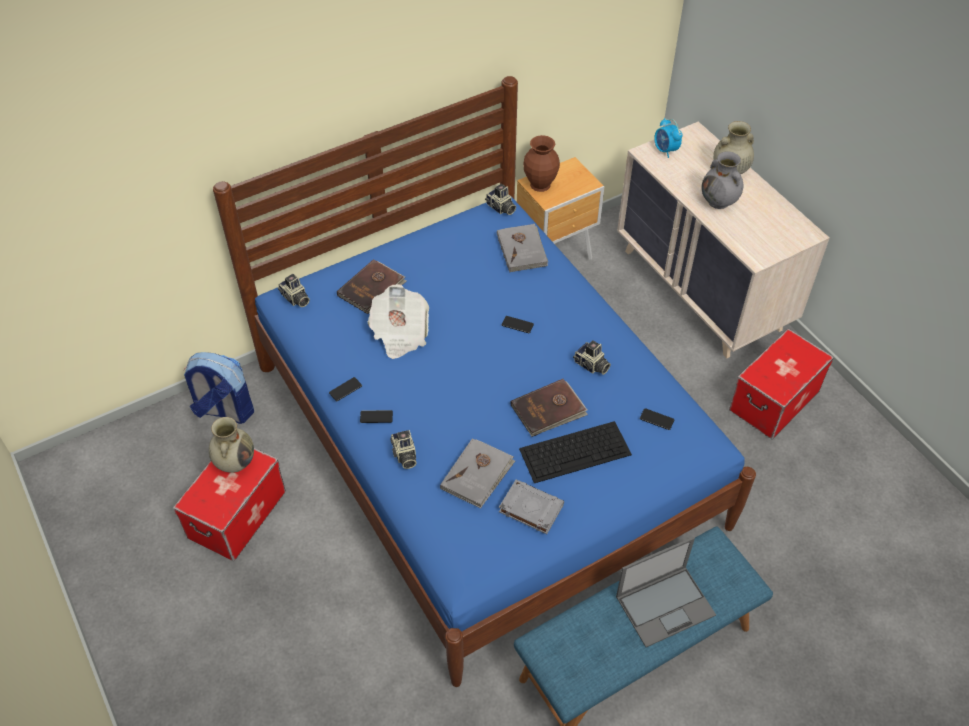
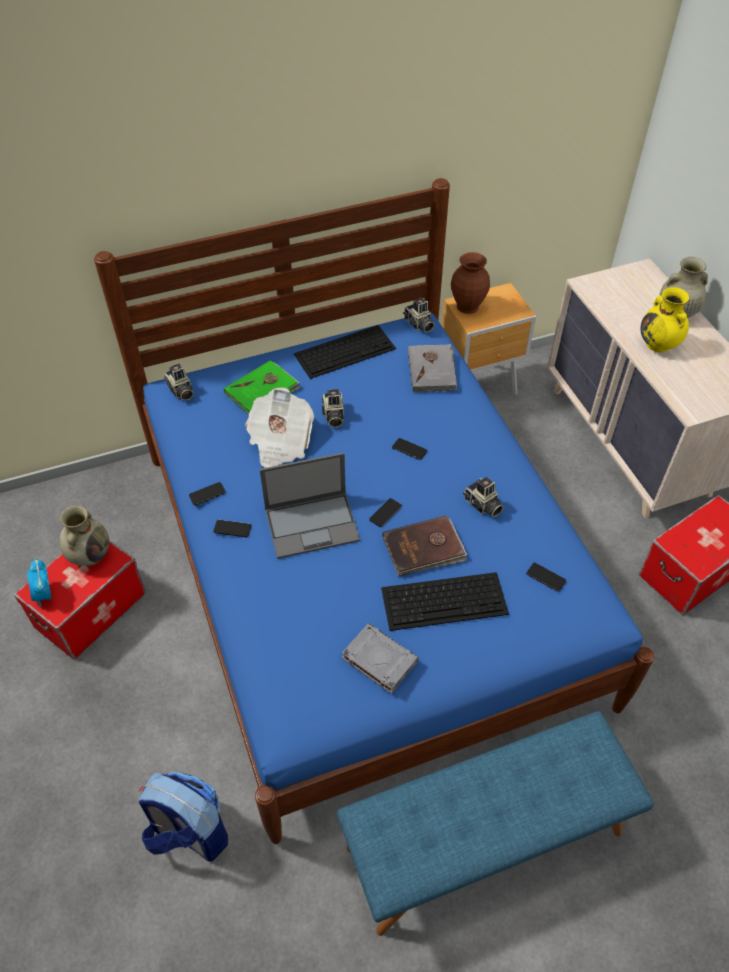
camera: 10 degrees right, 0 degrees up
backpack [183,352,254,424] -> backpack moved to [138,771,228,862]
brown book [337,259,407,314] -> green book [224,360,301,414]
camera [390,430,417,469] -> camera moved to [322,389,344,428]
grey book [440,439,515,509] -> none
laptop [616,537,716,647] -> laptop moved to [260,452,360,559]
alarm clock [654,118,683,158] -> alarm clock moved to [27,559,51,607]
grey vase [702,151,743,209] -> yellow vase [640,287,689,352]
none -> keyboard [294,325,396,379]
none -> phone [369,498,402,528]

